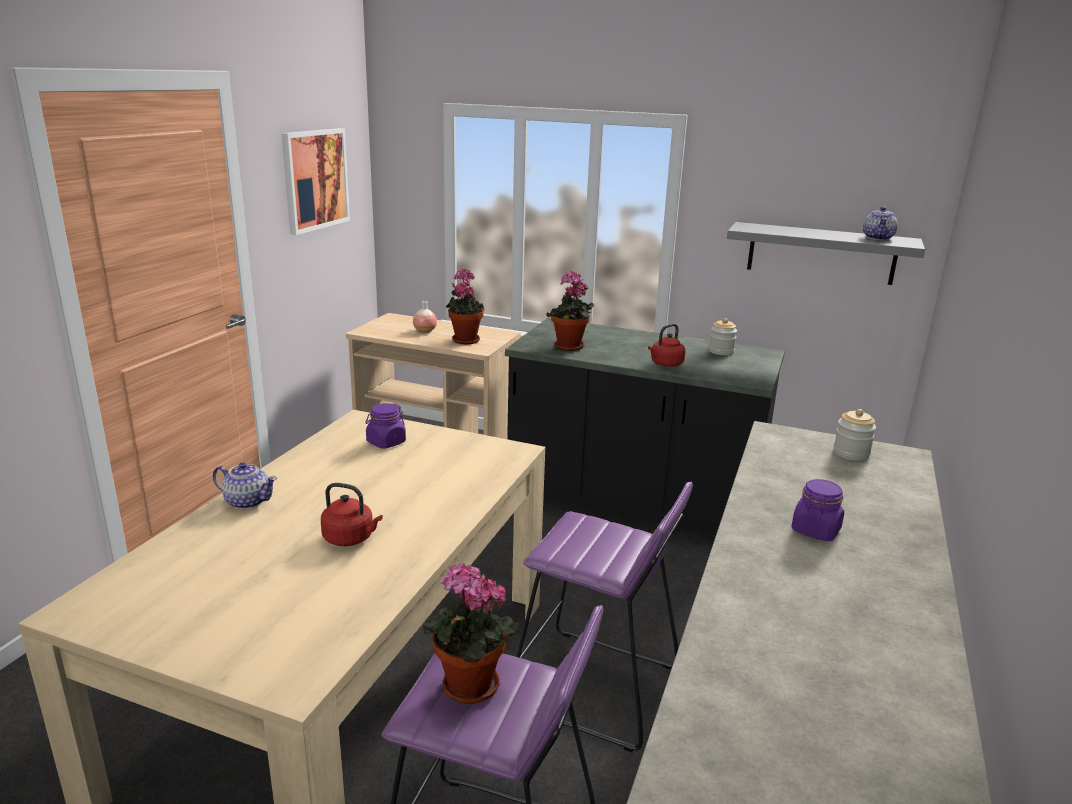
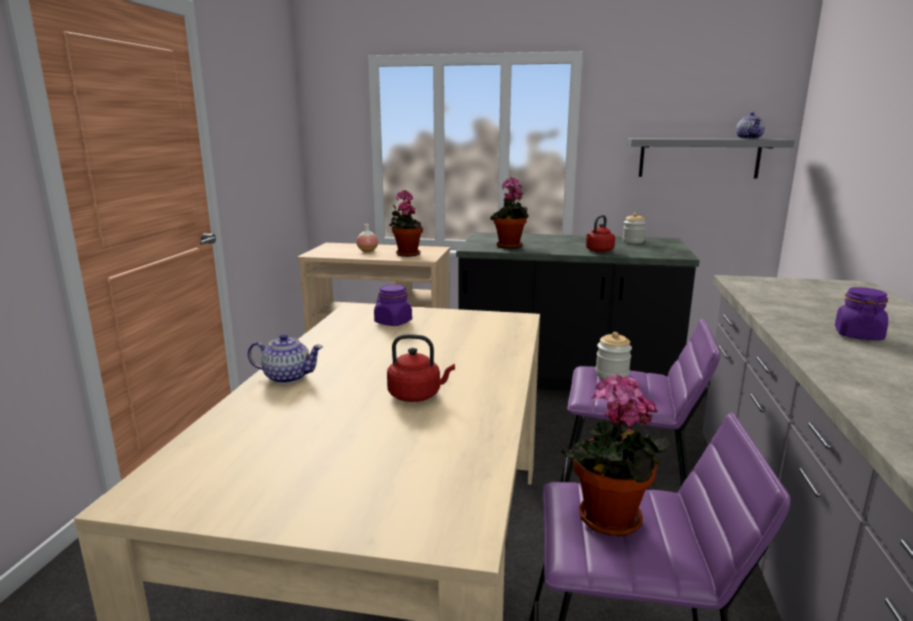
camera: 10 degrees left, 5 degrees down
picture [281,128,350,235] -> none
jar [833,409,876,461] -> jar moved to [595,332,632,379]

